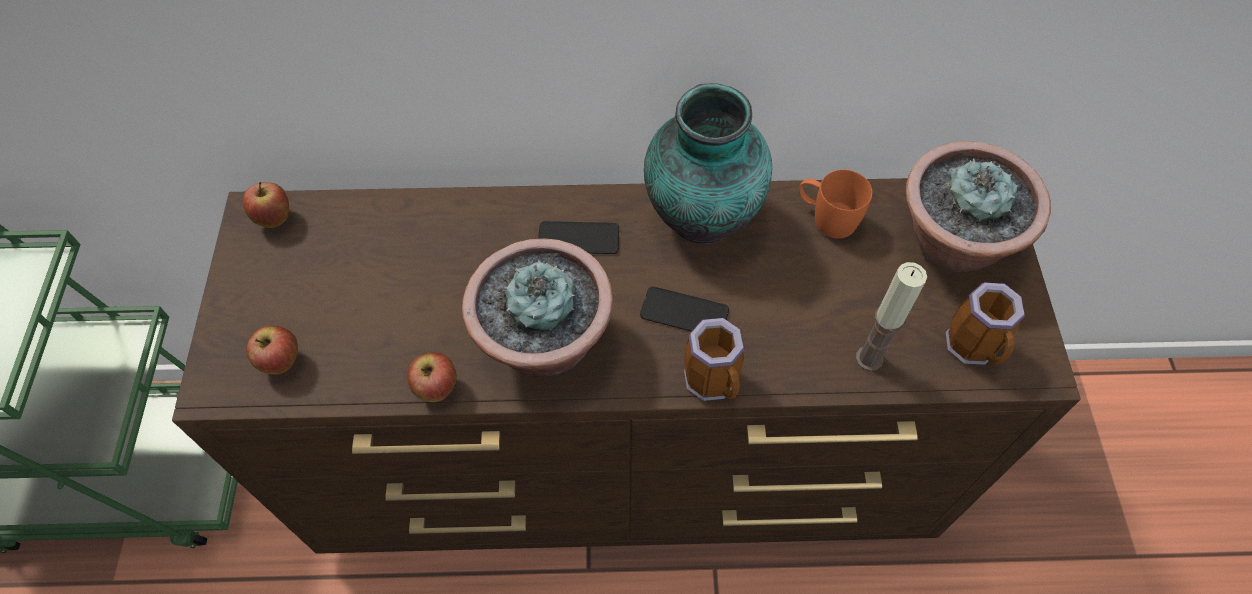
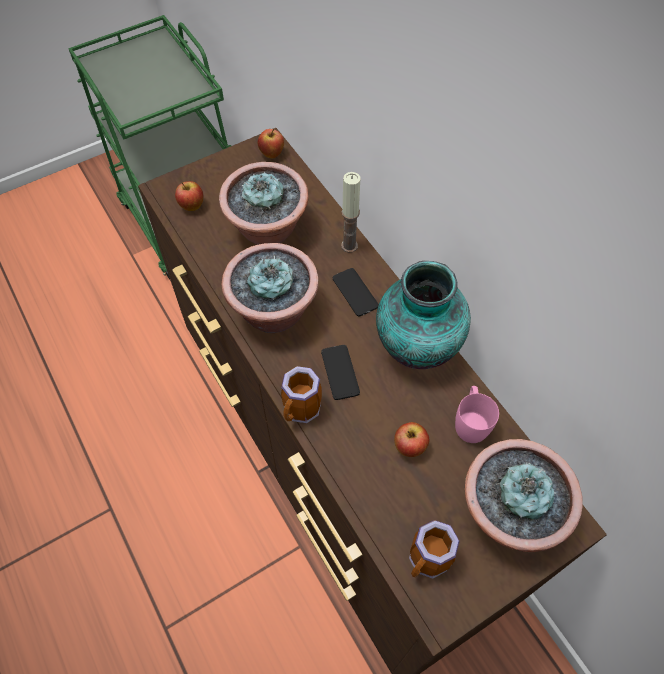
camera: 60 degrees right, 0 degrees up
apple [407,352,457,402] -> apple moved to [394,422,429,457]
orange mug [799,170,872,239] -> pink mug [455,386,499,443]
candle [856,262,927,371] -> candle moved to [341,172,360,253]
none -> potted plant [219,162,309,245]

